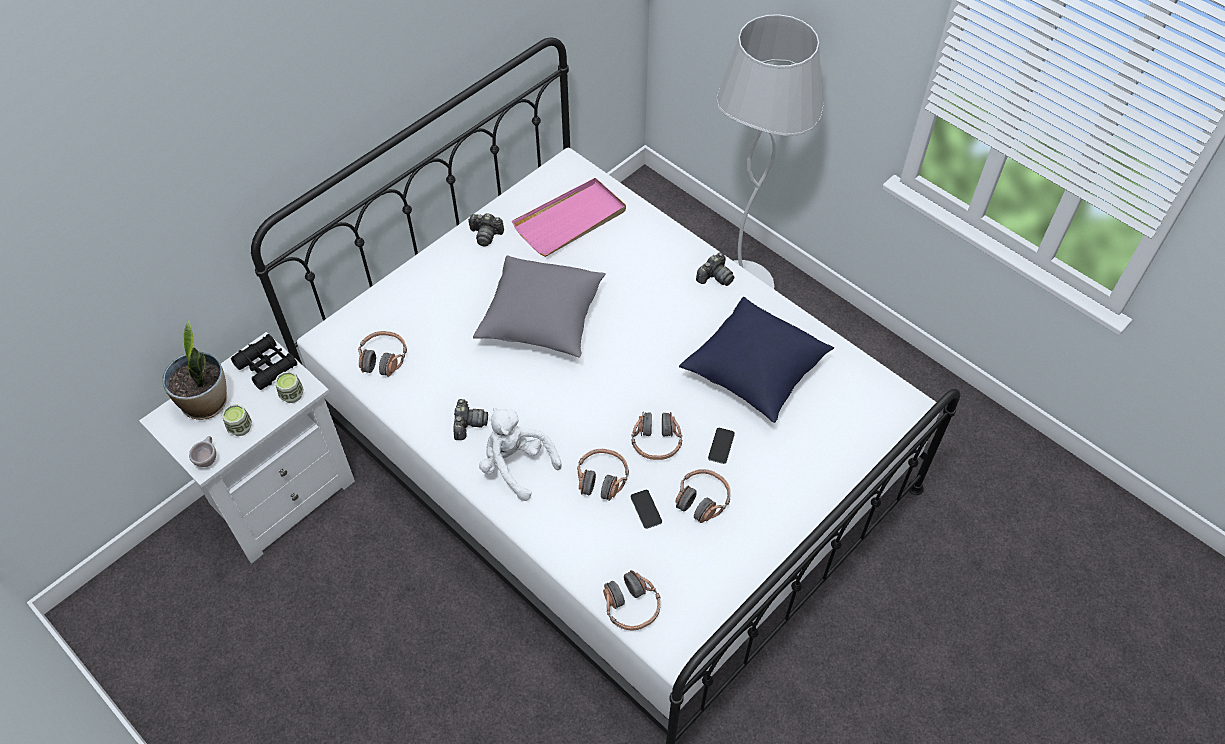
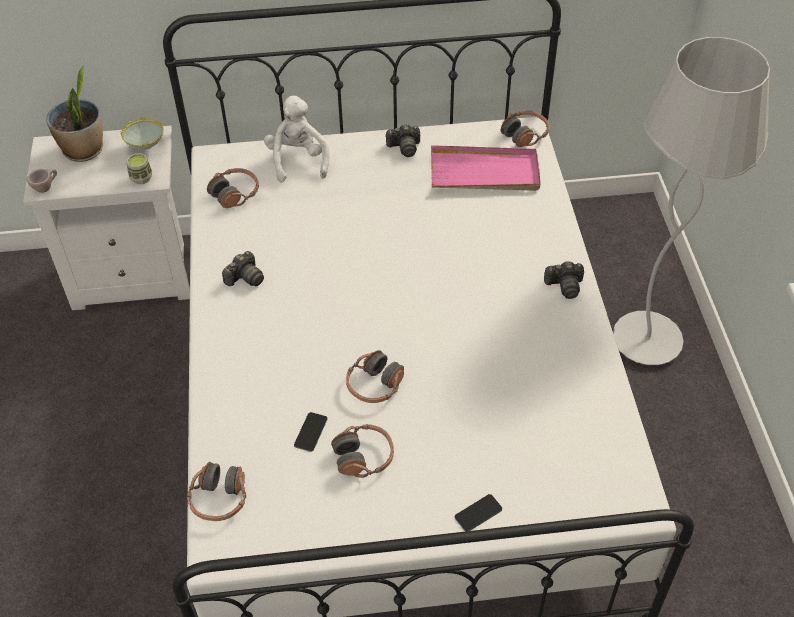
camera: 40 degrees right, 5 degrees down
cup [222,404,252,436] -> none
black binoculars [231,334,297,390] -> bowl [120,117,164,150]
camera [468,213,504,247] -> camera turned 60 degrees counterclockwise [385,124,420,157]
grey pillow [473,255,606,358] -> none
white plush toy [479,408,562,501] -> white plush toy moved to [264,95,330,183]
headphones [577,449,629,501] -> headphones moved to [501,111,550,147]
blue pillow [679,297,834,423] -> none
phone [708,428,735,464] -> phone moved to [455,494,502,531]

